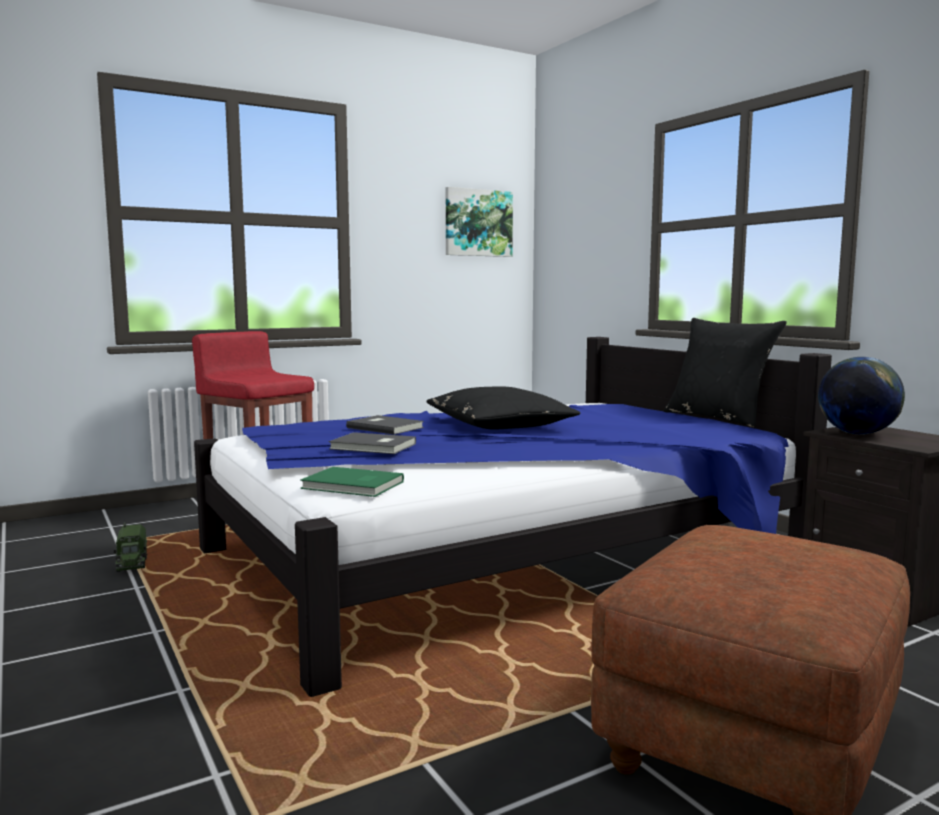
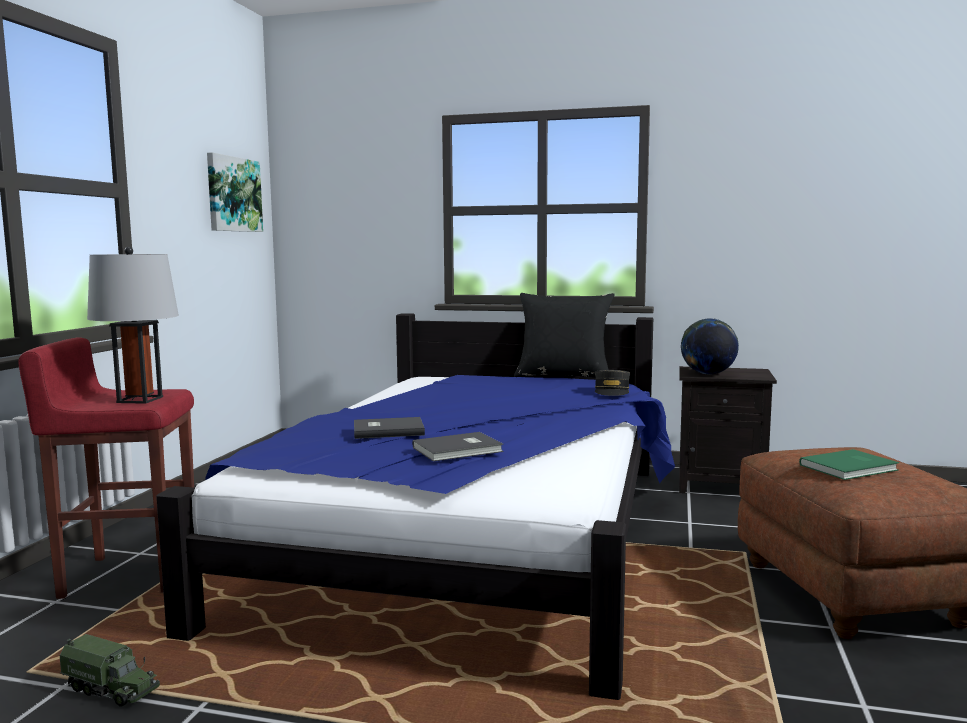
camera: 45 degrees left, 0 degrees up
green book [300,467,404,497] -> green book moved to [799,449,899,480]
black pillow [427,386,580,430] -> none
none -> grey table lamp [87,246,179,404]
none -> grey cap [595,370,630,396]

